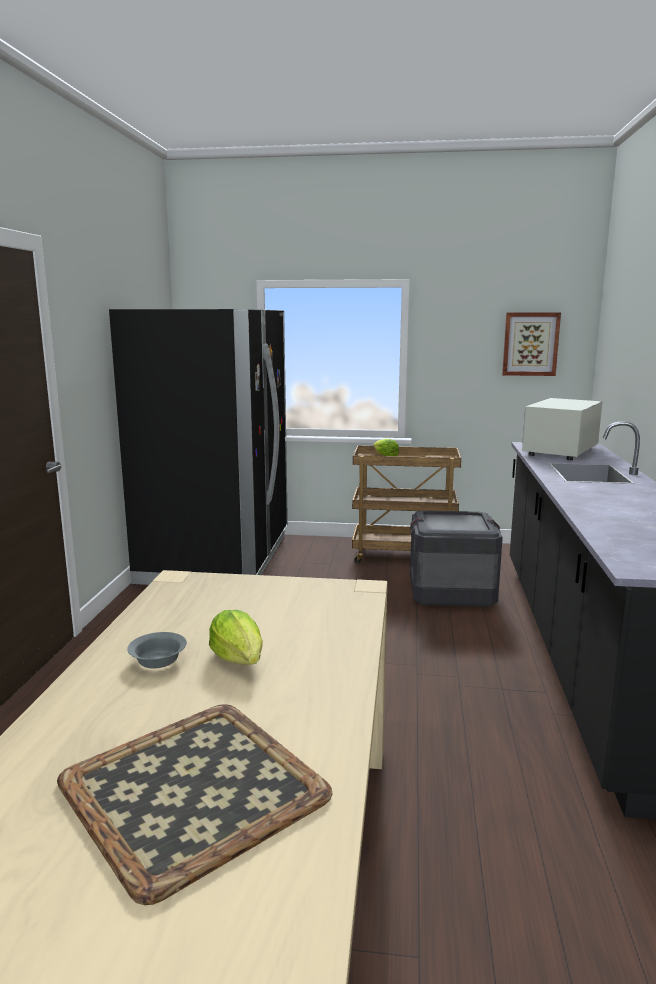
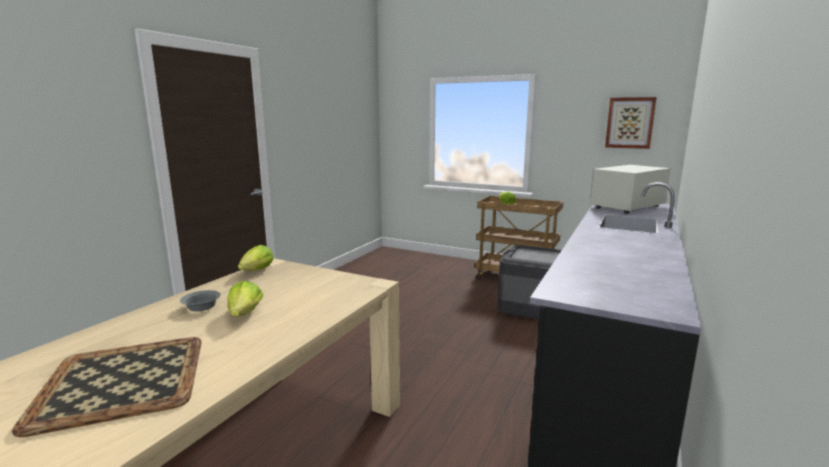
camera: 20 degrees right, 0 degrees up
black fridge [109,309,288,585] -> none
none -> lettuce [238,245,274,271]

